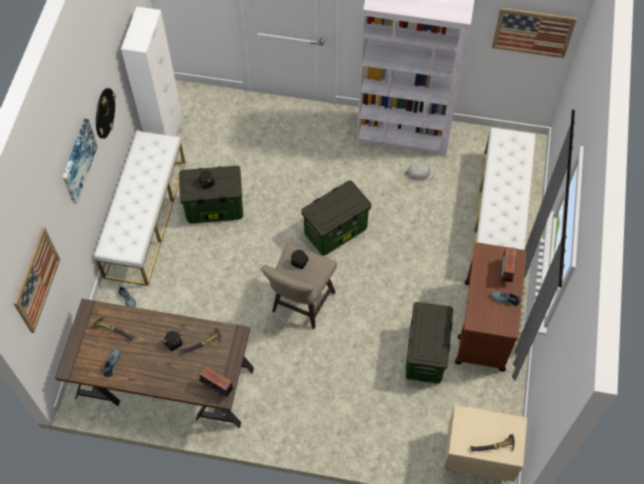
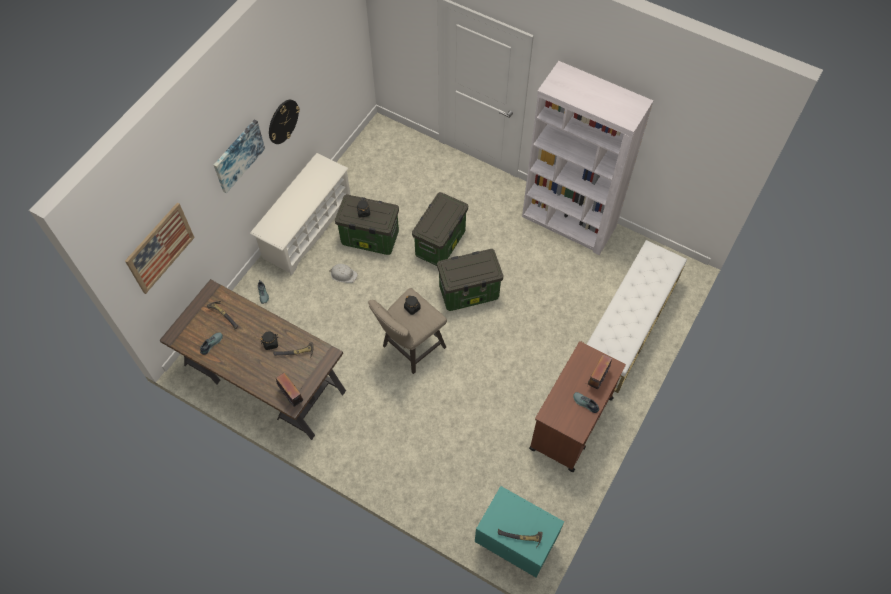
camera: 20 degrees right, 0 degrees up
white bench [94,131,186,286] -> white shoe rack [250,153,351,276]
white cabinet [121,7,182,136] -> none
white hard hat [405,163,434,181] -> white hard hat moved to [329,264,358,283]
storage box [406,302,453,384] -> storage box moved to [412,192,468,266]
beige nightstand [443,405,527,482] -> turquoise nightstand [475,486,564,577]
picture [492,7,577,58] -> none

